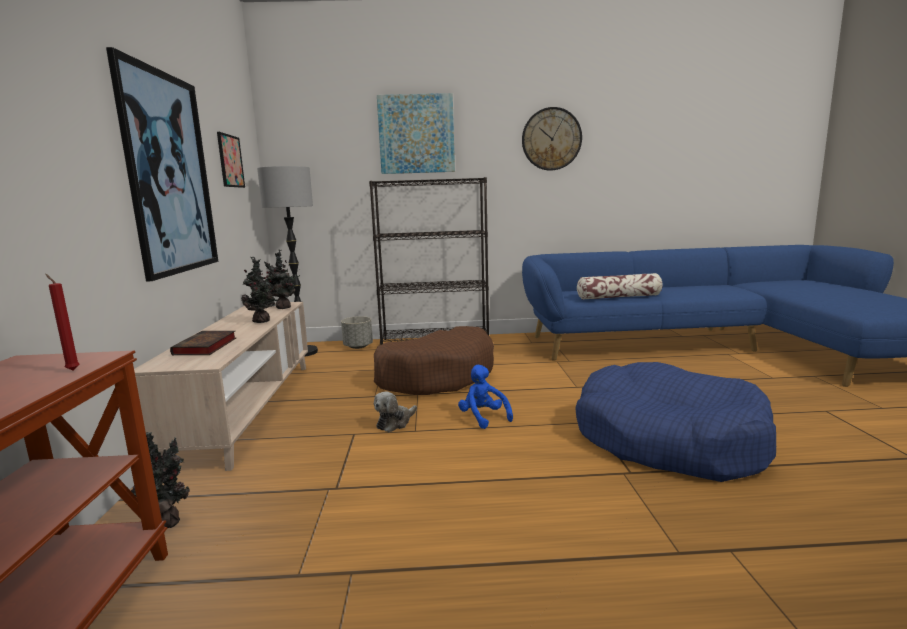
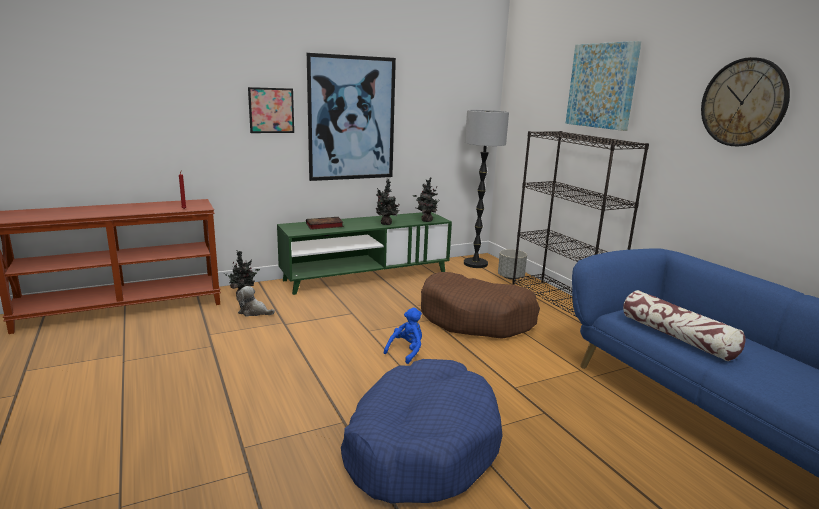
camera: 65 degrees right, 5 degrees up
beige tv stand [134,302,308,471] -> green tv stand [277,212,452,295]
picture [217,132,245,188] -> picture moved to [248,87,294,133]
plush toy [374,392,417,432] -> plush toy moved to [236,286,275,316]

